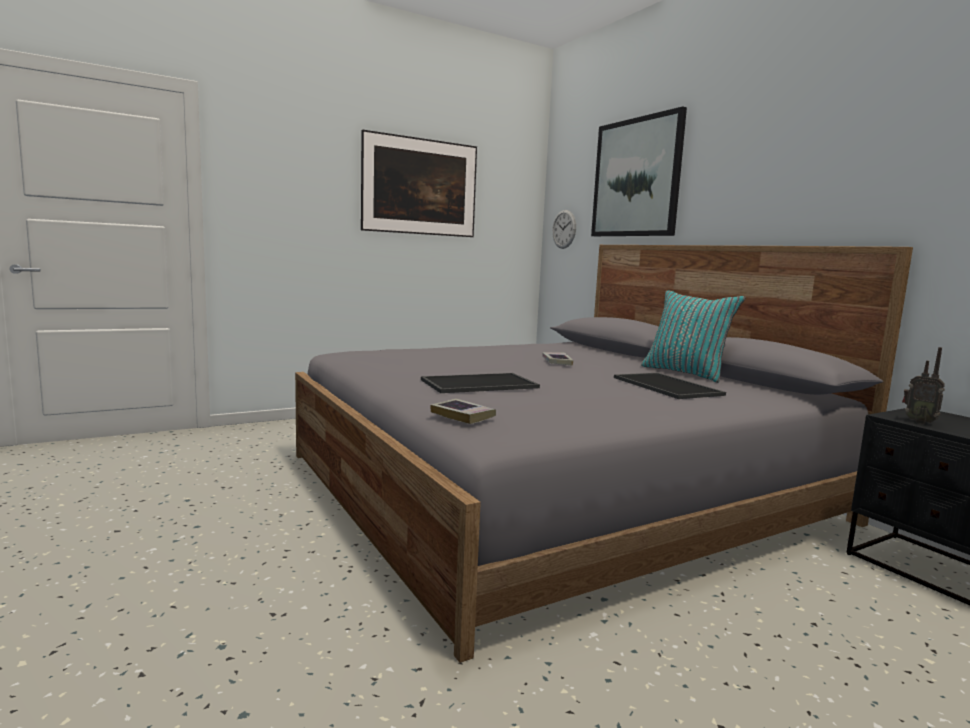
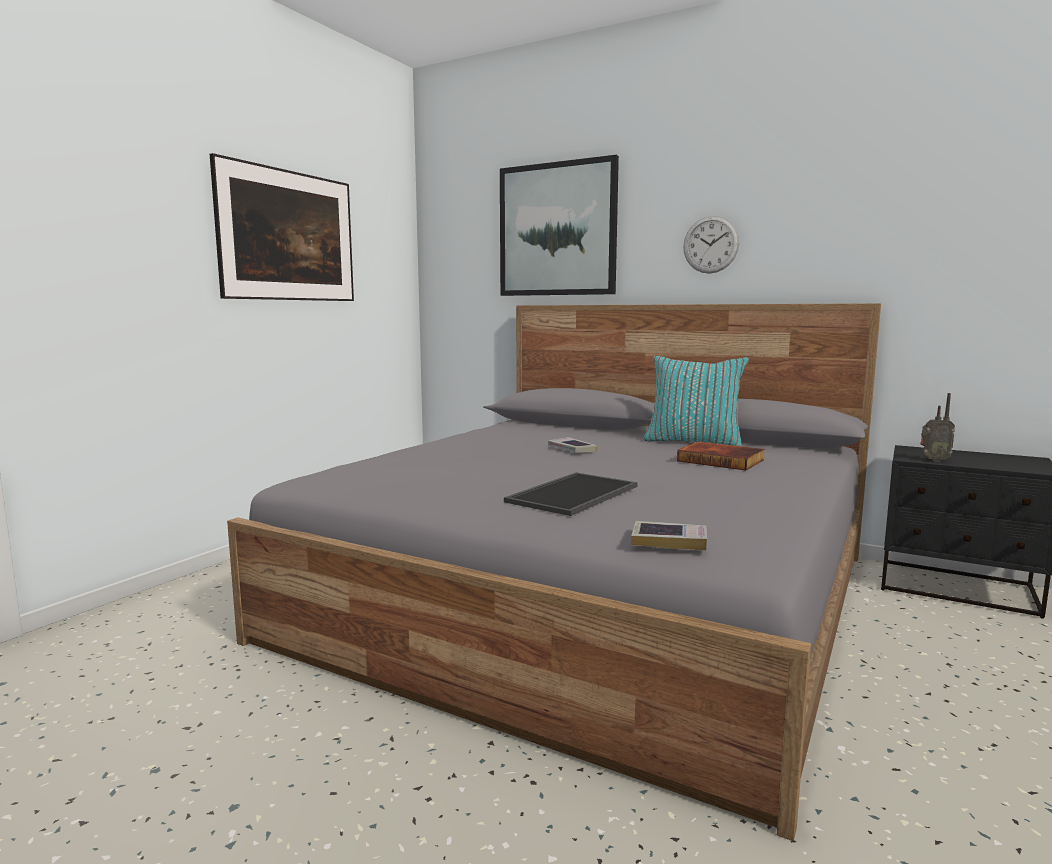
camera: 30 degrees left, 0 degrees up
wall clock [552,210,576,249] -> wall clock moved to [683,216,740,274]
tray [614,373,726,399] -> book [677,441,765,471]

